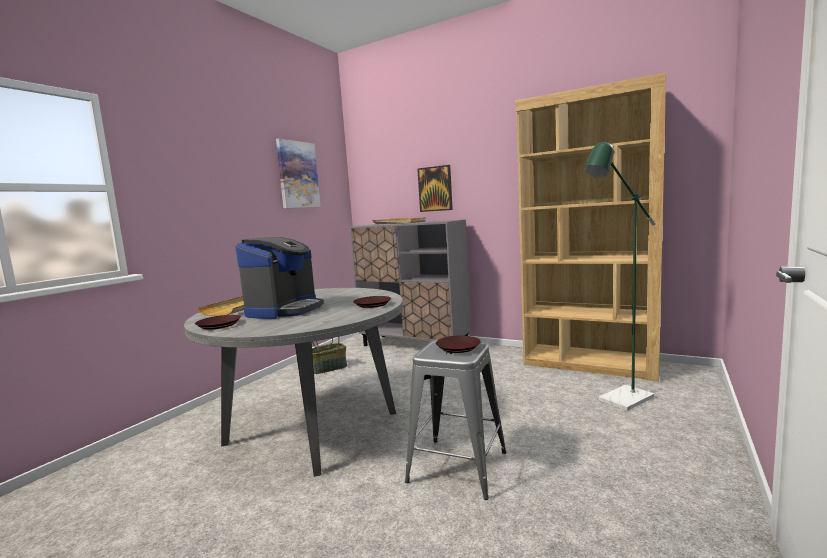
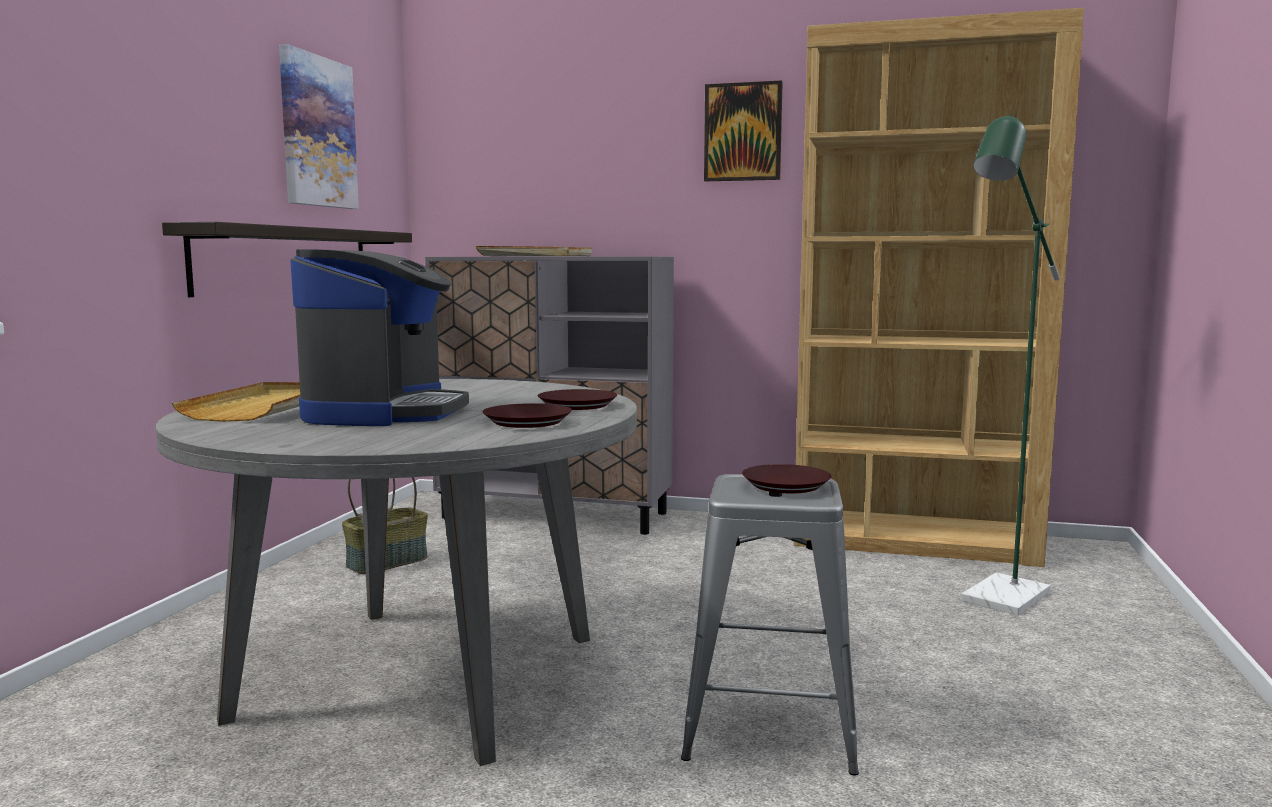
camera: 15 degrees left, 0 degrees up
brown plate [195,315,241,330] -> brown plate moved to [482,403,572,428]
picture [417,165,453,212] -> picture moved to [704,80,783,181]
none -> shelf [162,222,412,297]

